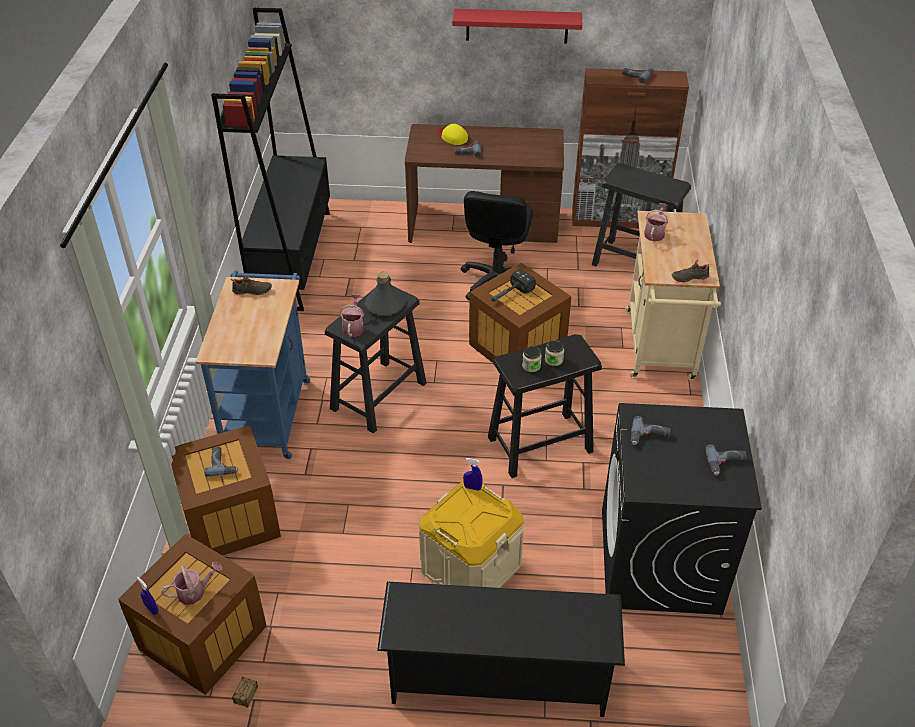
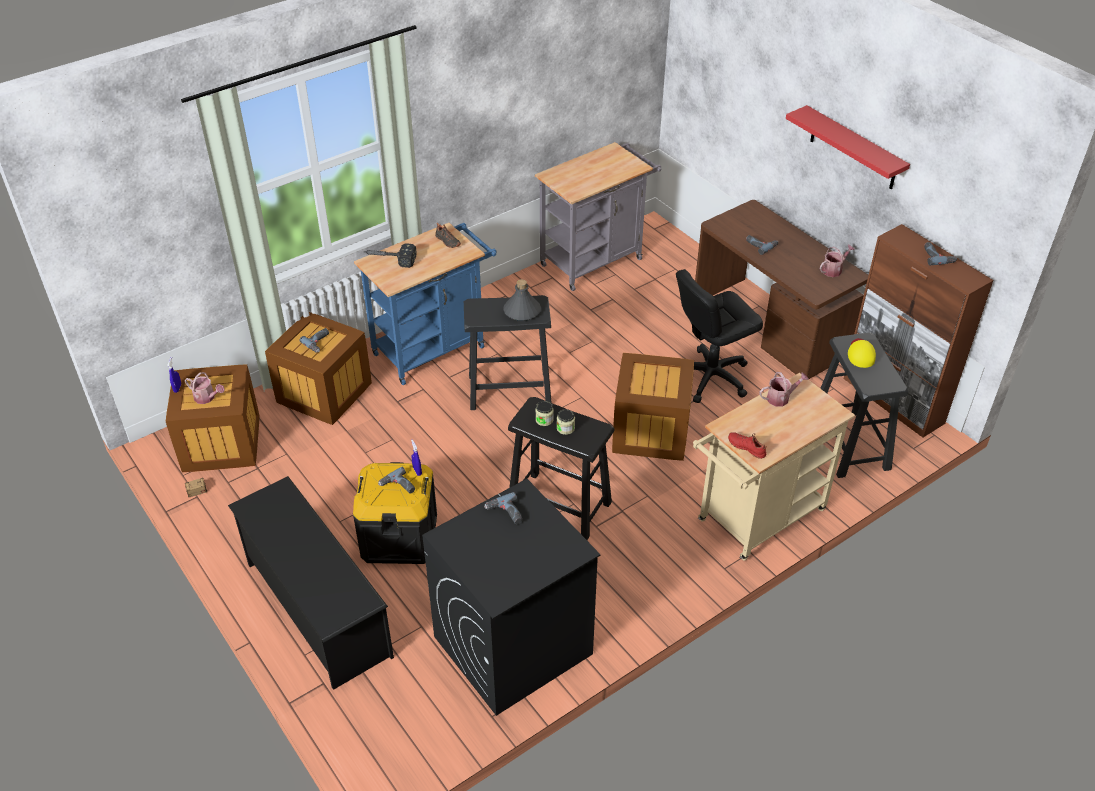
camera: 50 degrees right, 0 degrees up
black bookcase [211,7,330,311] -> grey cart [535,142,661,291]
watering can [339,294,364,337] -> watering can moved to [820,244,855,277]
beige storage box [419,481,524,588] -> black storage box [353,462,437,564]
yellow cap [438,124,468,145] -> yellow cap moved to [848,338,876,368]
hammer [491,269,536,302] -> hammer moved to [364,243,417,268]
black shoe [672,260,710,283] -> red shoe [728,432,767,459]
power drill [705,445,747,476] -> power drill moved to [378,467,415,493]

